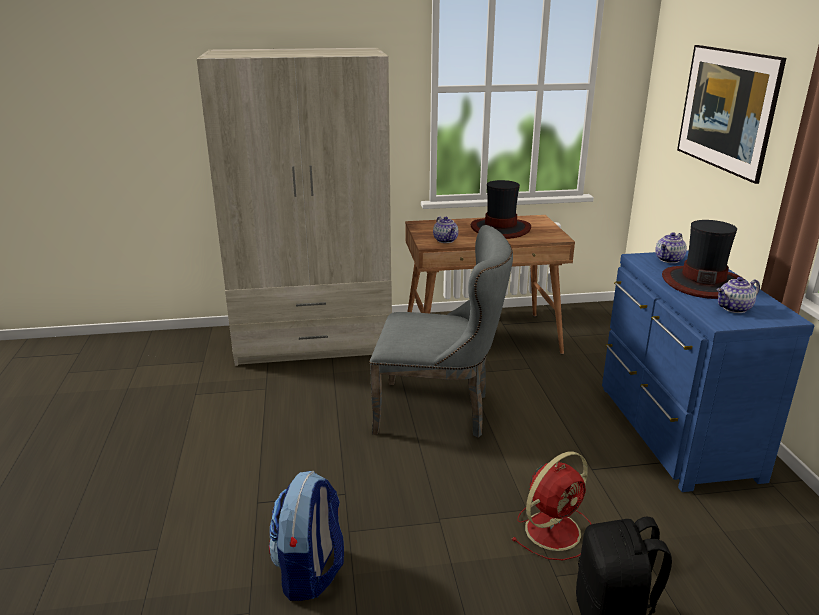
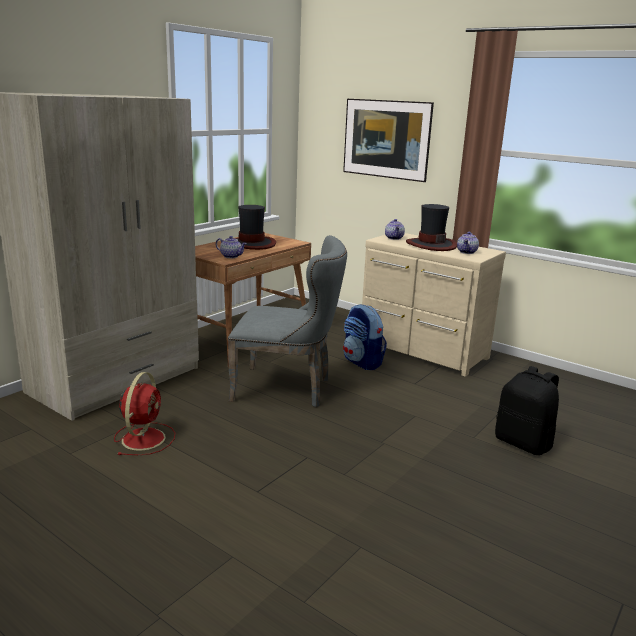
camera: 45 degrees left, 5 degrees down
backpack [269,471,344,601] -> backpack moved to [343,304,387,370]
grey chair [370,225,513,438] -> grey chair turned 45 degrees clockwise [228,235,347,407]
red fan [511,451,591,560] -> red fan moved to [114,372,175,455]
blue dresser [602,250,814,492] -> beige dresser [362,233,506,377]

